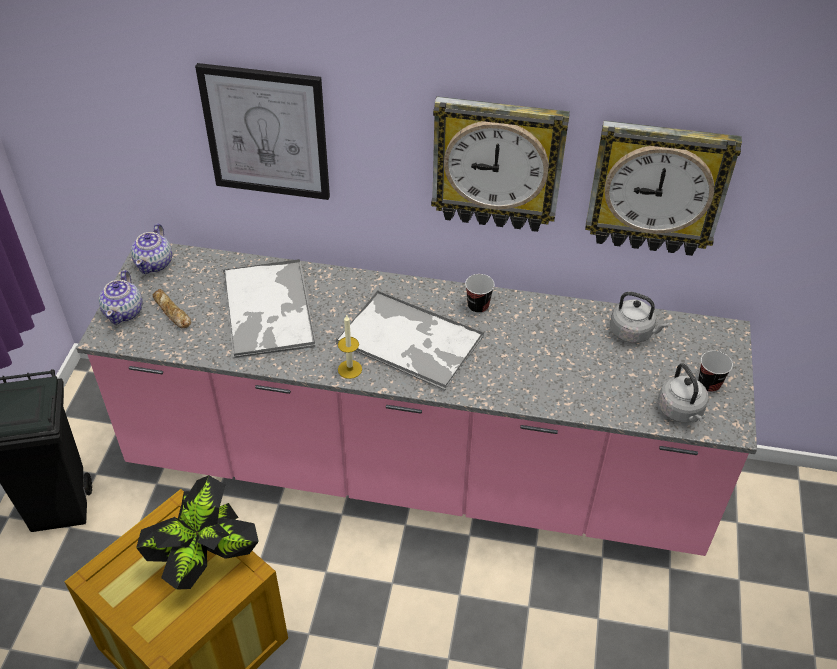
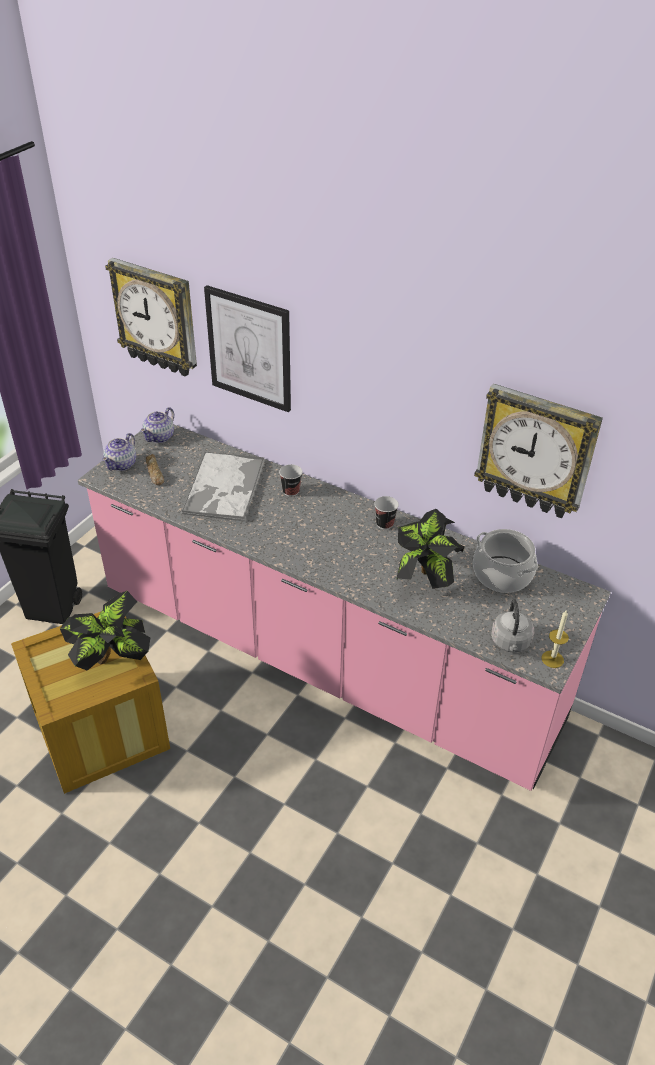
camera: 20 degrees right, 5 degrees down
tray [336,291,484,391] -> none
candle [338,314,362,379] -> candle moved to [542,611,569,668]
wall clock [431,97,570,232] -> wall clock moved to [105,258,197,377]
grey kettle [610,292,669,343] -> cooking pot [473,529,538,593]
cup [698,351,733,393] -> cup moved to [279,464,303,497]
none -> potted plant [396,509,465,589]

